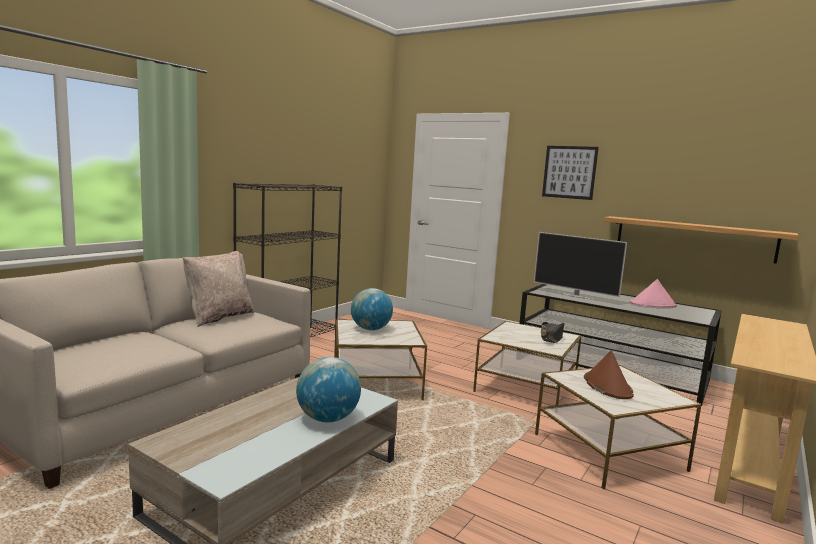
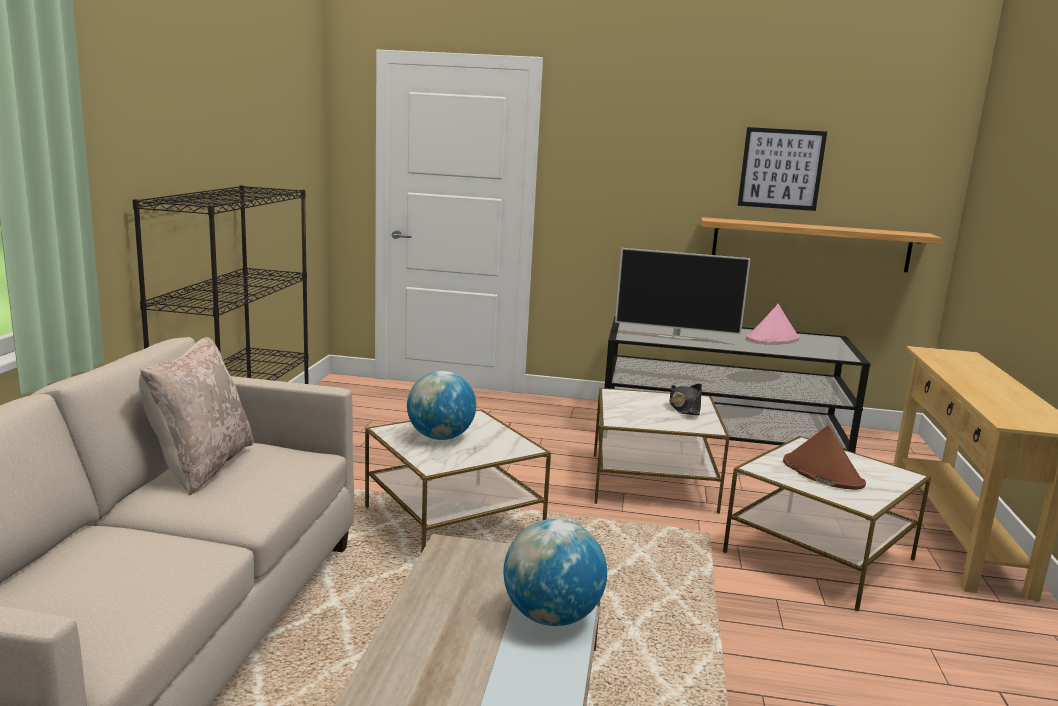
camera: 25 degrees left, 5 degrees up
picture [542,146,599,200] -> picture moved to [738,127,827,211]

